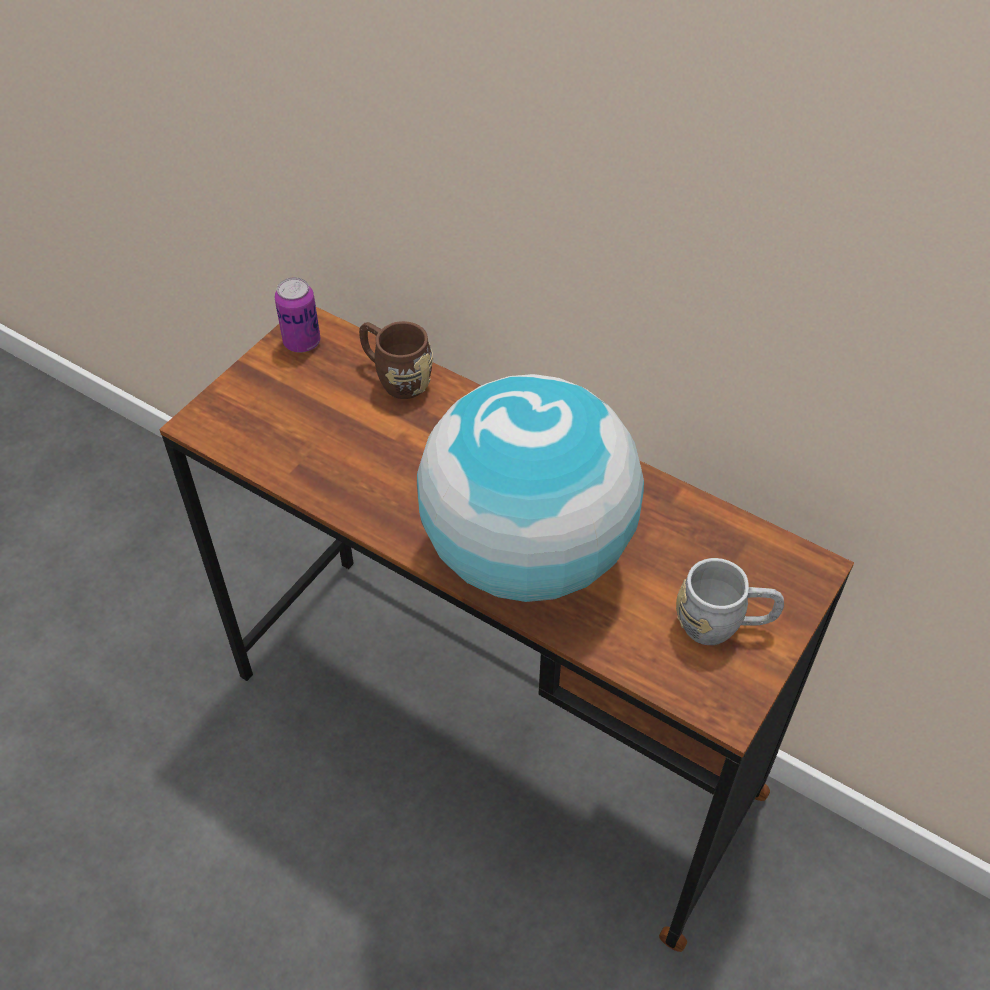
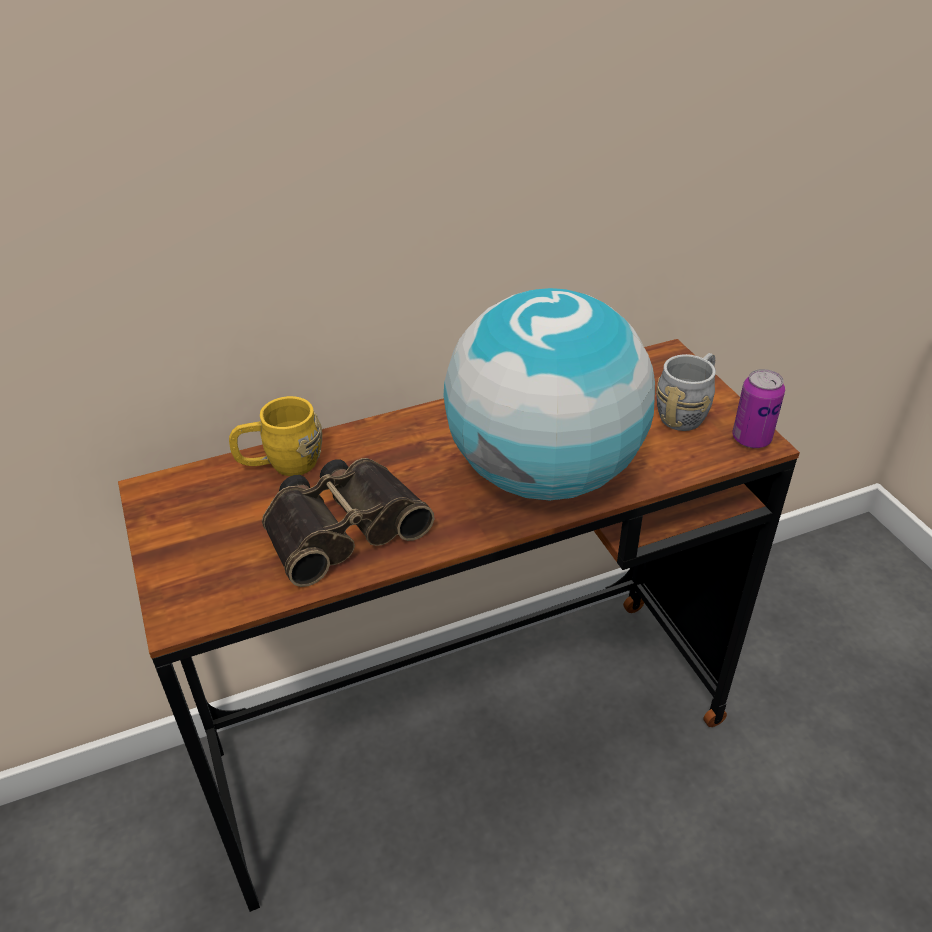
camera: 55 degrees left, 10 degrees down
can [275,277,321,353] -> can moved to [732,369,785,448]
brown mug [359,321,433,399] -> yellow mug [229,396,322,476]
none -> binoculars [262,458,434,587]

